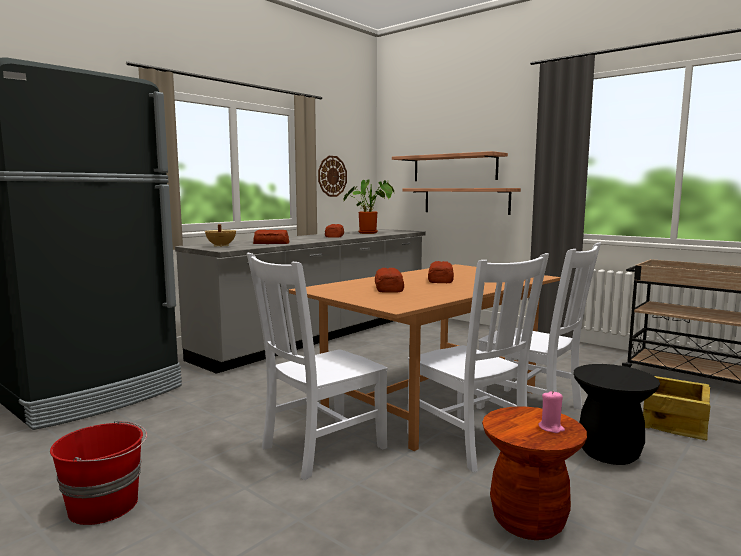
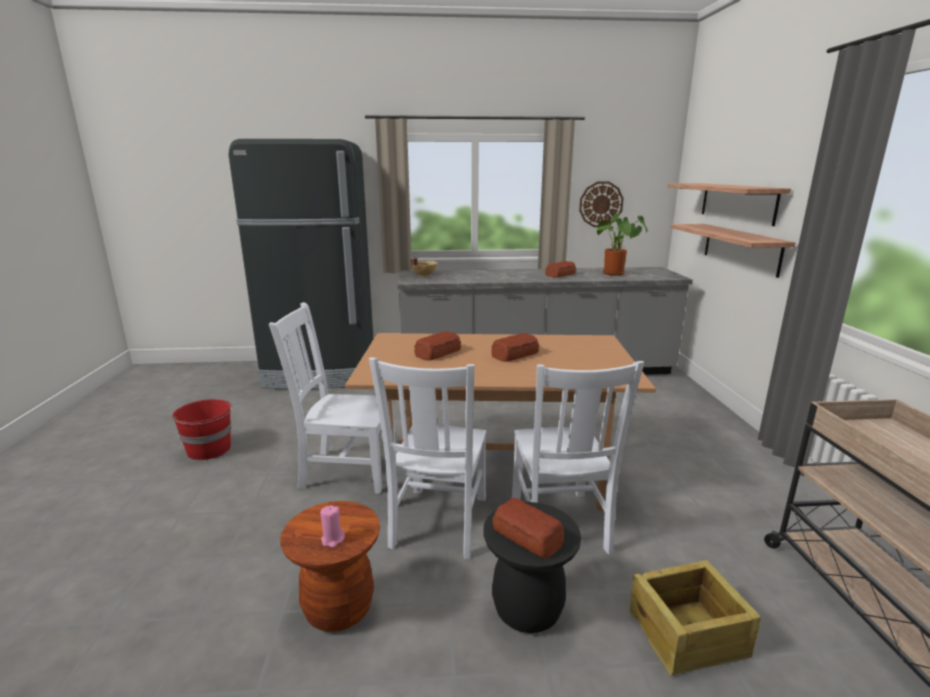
camera: 45 degrees right, 10 degrees up
bread [253,230,289,244] -> bread moved to [493,498,564,559]

